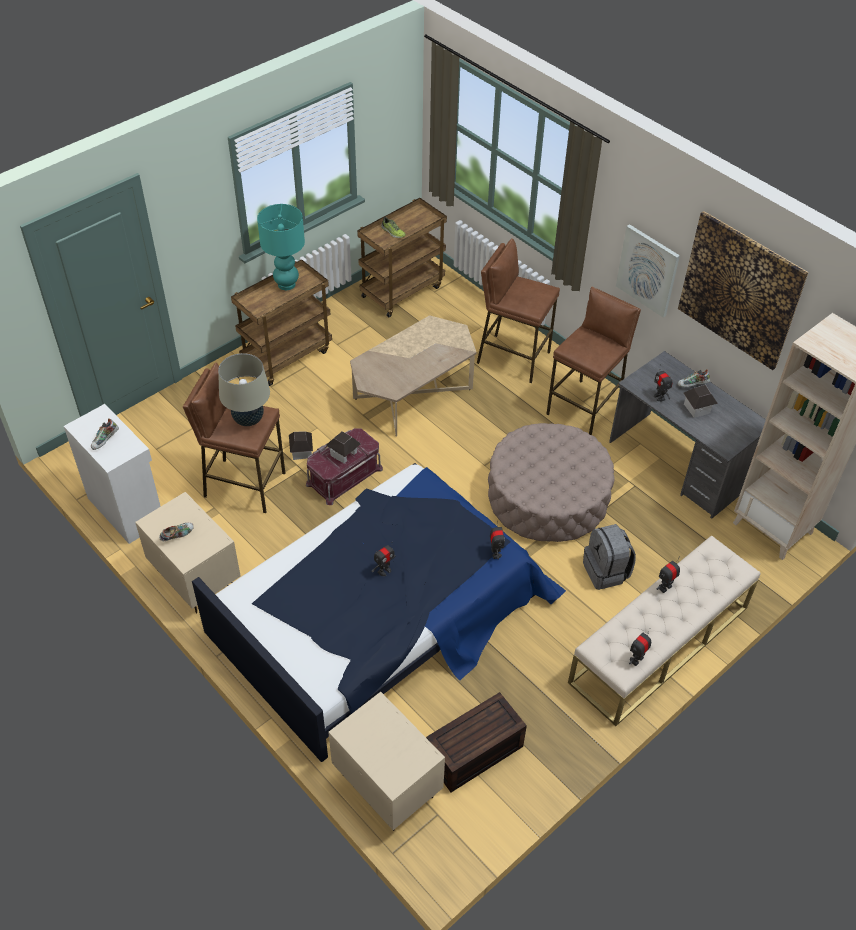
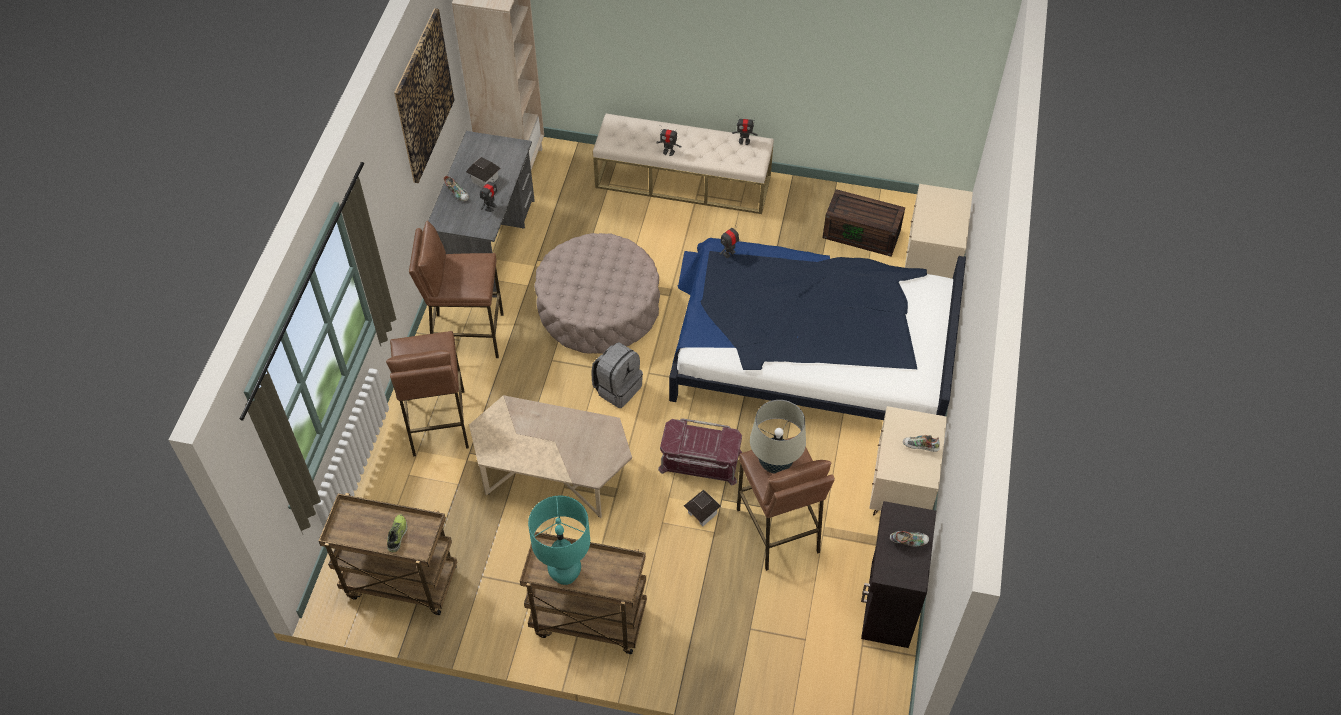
camera: 125 degrees left, 5 degrees up
white cabinet [64,404,161,544] -> black cabinet [861,501,936,648]
toy house [326,431,361,464] -> none
toy robot [371,541,396,576] -> none
grey backpack [583,524,636,590] -> grey backpack moved to [591,342,643,408]
picture [616,224,680,317] -> none

